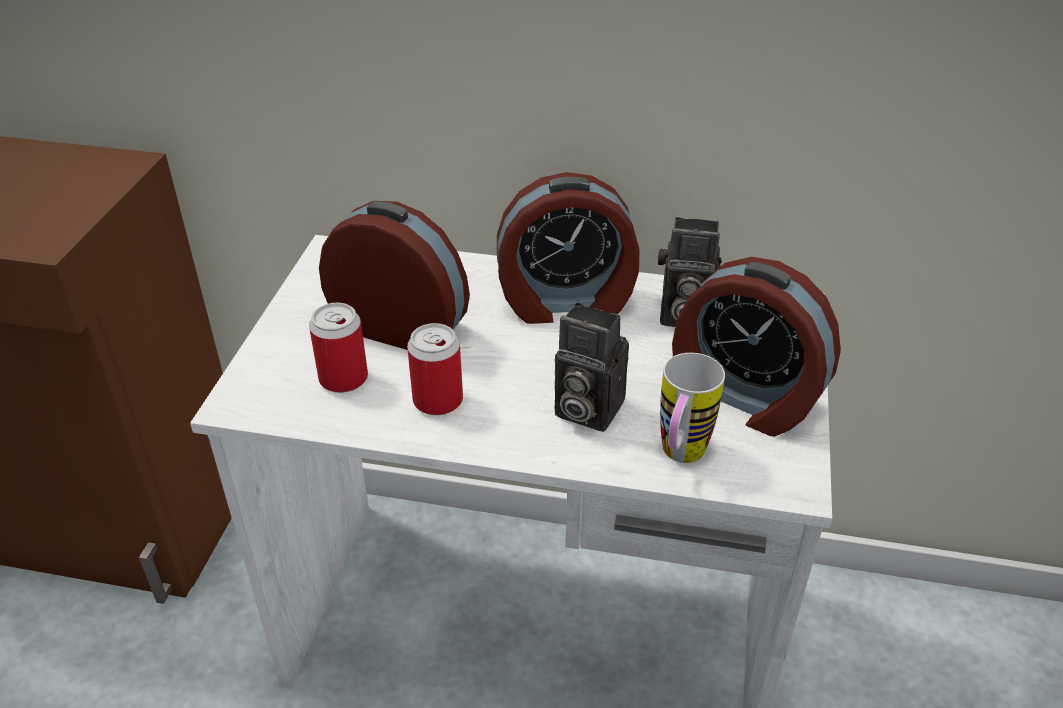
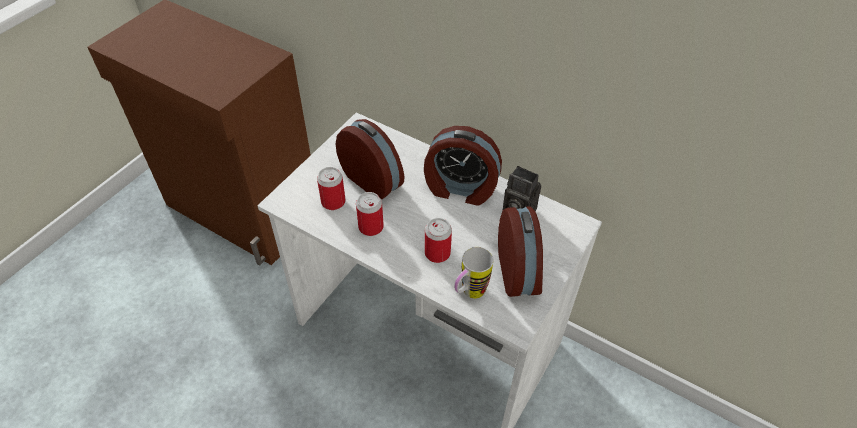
camera: 20 degrees right, 10 degrees up
camera [555,302,629,432] -> can [425,218,452,263]
alarm clock [672,257,841,437] -> alarm clock turned 150 degrees counterclockwise [498,206,543,297]

